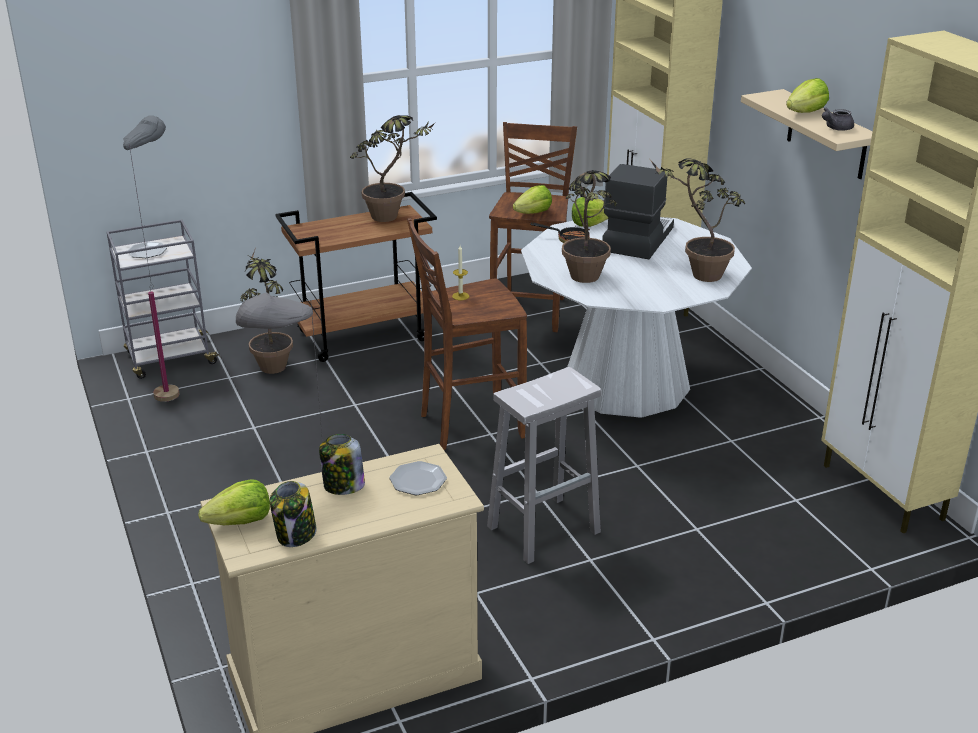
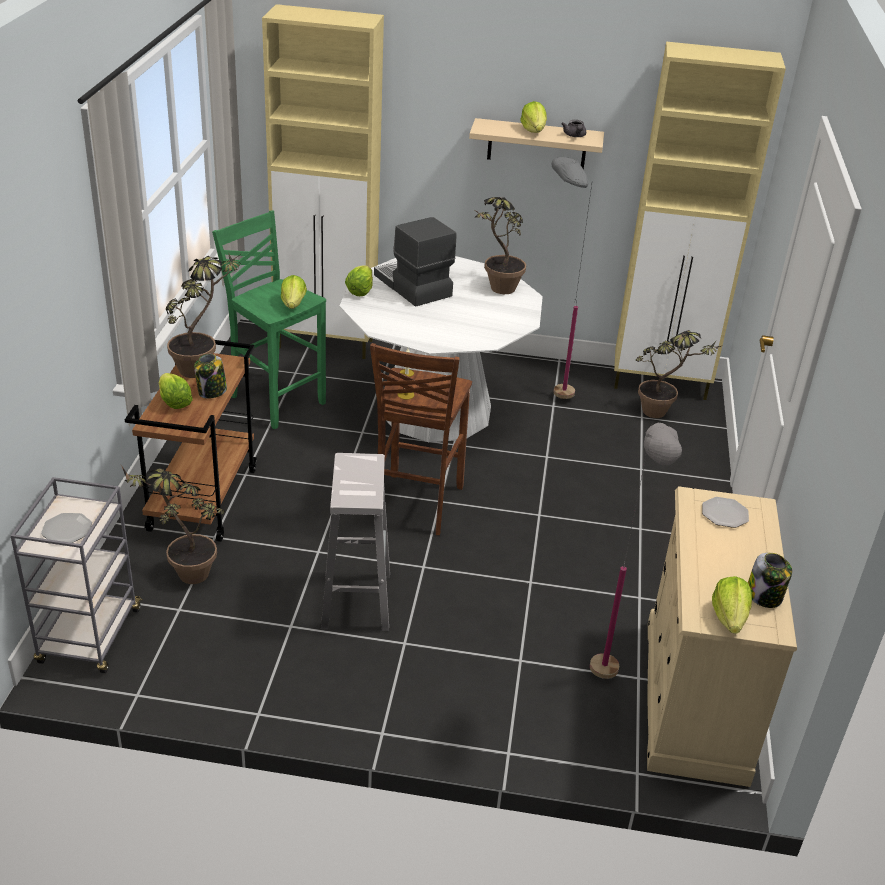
camera: 60 degrees left, 5 degrees up
grey floor lamp [123,116,179,402] -> grey floor lamp moved to [552,157,592,399]
jar [319,434,365,495] -> jar moved to [194,354,227,399]
white stool [487,367,602,564] -> white stool moved to [321,453,390,631]
brown stool [489,122,577,332] -> green stool [212,210,326,429]
frying pan [530,223,590,243] -> none
potted plant [562,170,617,283] -> potted plant moved to [636,330,721,418]
none -> lettuce [159,373,193,409]

